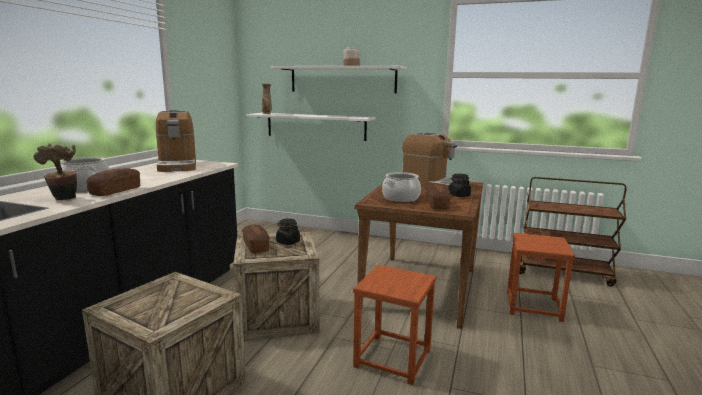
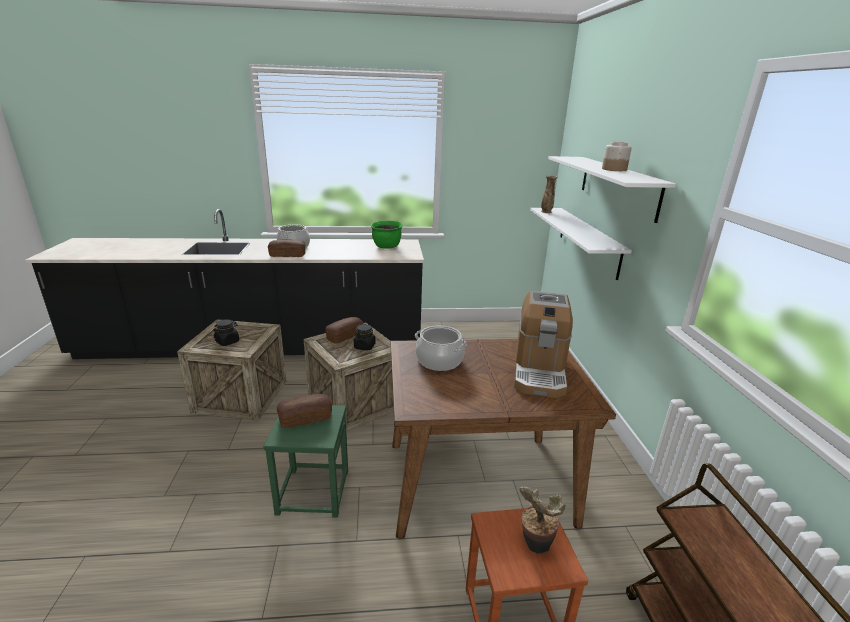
camera: 65 degrees right, 10 degrees up
potted plant [34,143,77,200] -> potted plant moved to [519,487,566,554]
coffee machine [156,110,196,172] -> green cooking pot [371,221,403,249]
brown stool [353,265,437,385] -> green stool [263,405,348,518]
bread [426,184,451,209] -> bread moved to [277,394,332,428]
black jar [448,174,471,197] -> black jar moved to [213,319,239,346]

